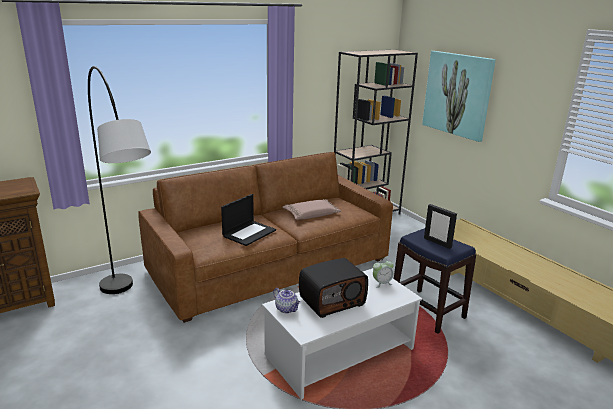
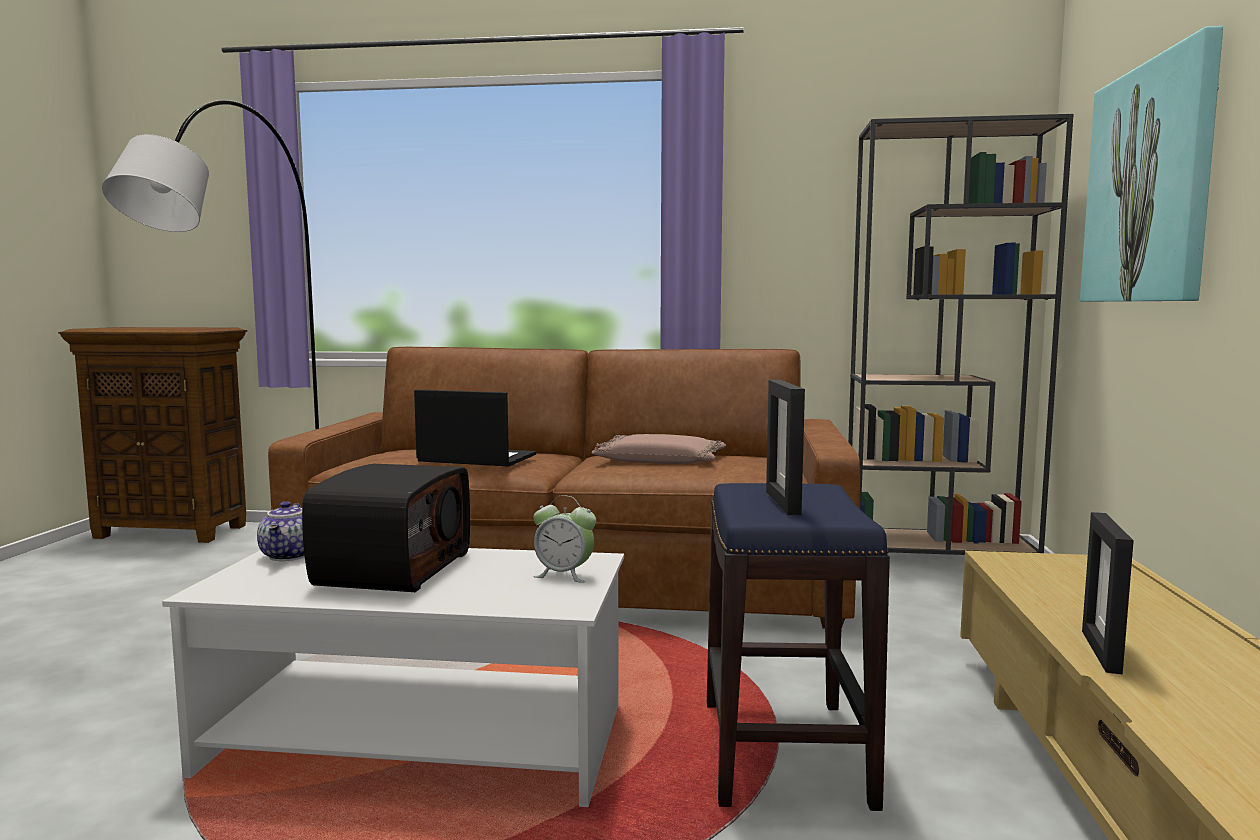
camera: 40 degrees right, 15 degrees down
laptop [221,194,276,246] -> laptop turned 150 degrees counterclockwise [414,390,536,467]
radio [299,258,368,318] -> radio turned 90 degrees counterclockwise [302,464,470,592]
none -> picture frame [1082,512,1134,674]

